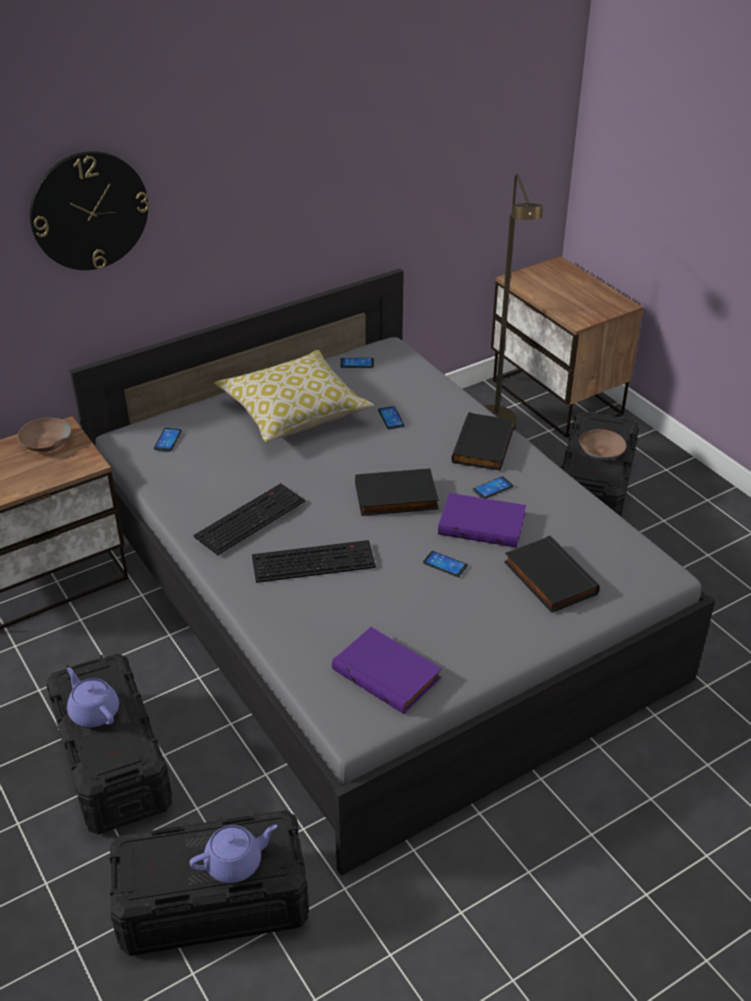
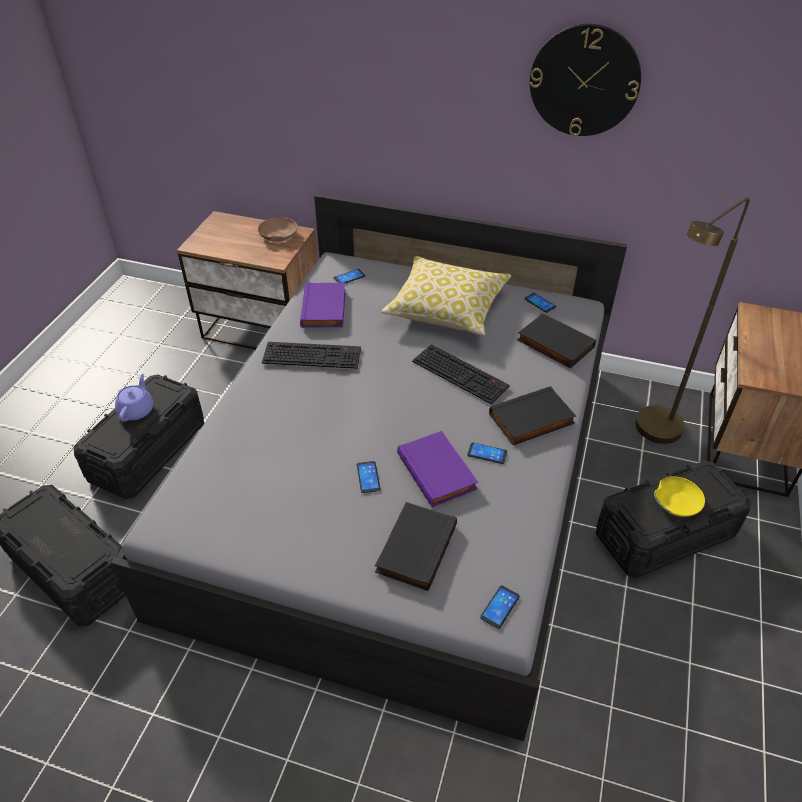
camera: 50 degrees right, 5 degrees up
wall clock [30,151,149,270] -> wall clock moved to [530,24,641,136]
purple teapot [190,825,277,883] -> none
keyboard [252,540,376,583] -> keyboard moved to [412,344,510,404]
purple book [332,627,442,714] -> purple book moved to [300,282,346,328]
black book [355,468,439,516] -> black book moved to [517,313,596,368]
phone [378,406,405,429] -> phone moved to [480,586,520,629]
brown bowl [579,429,626,460] -> yellow bowl [654,476,705,517]

